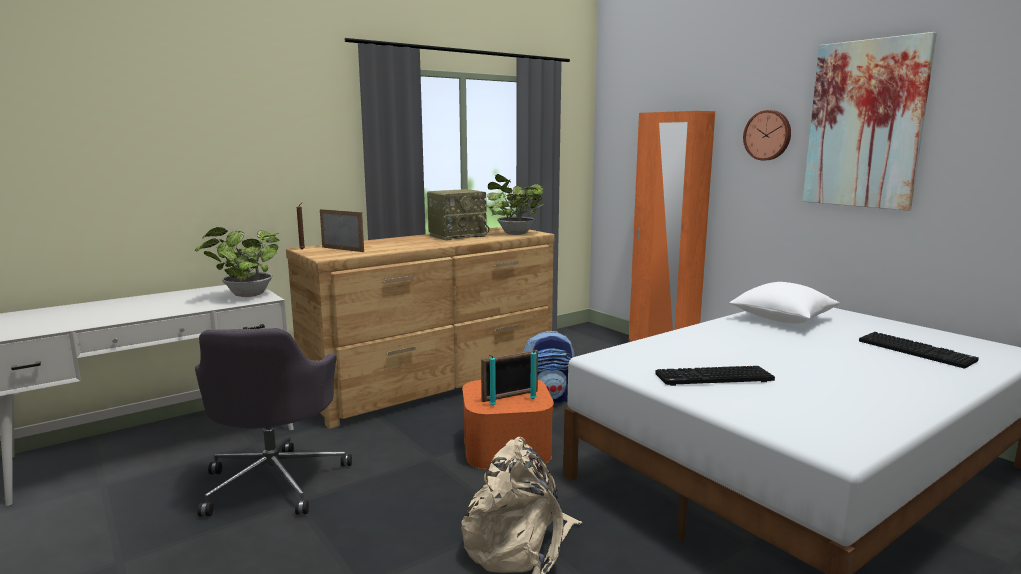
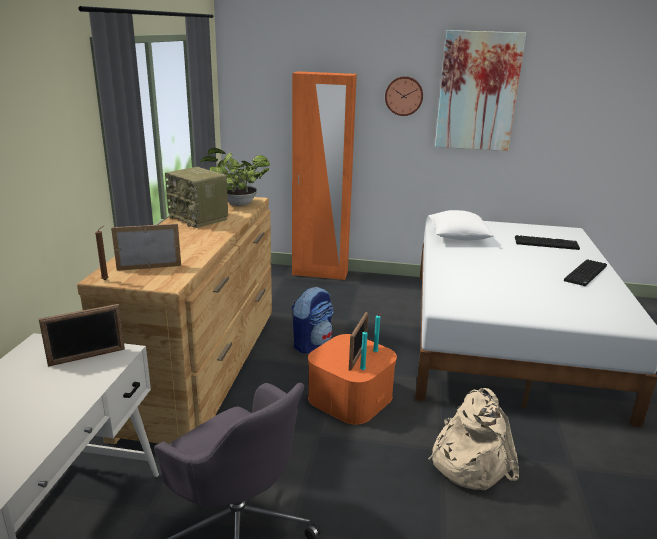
camera: 45 degrees left, 10 degrees up
potted plant [194,227,280,297] -> picture frame [39,304,125,367]
radio [427,189,489,241] -> radio turned 120 degrees clockwise [165,167,228,228]
keyboard [655,366,775,386] -> keyboard moved to [564,259,607,286]

